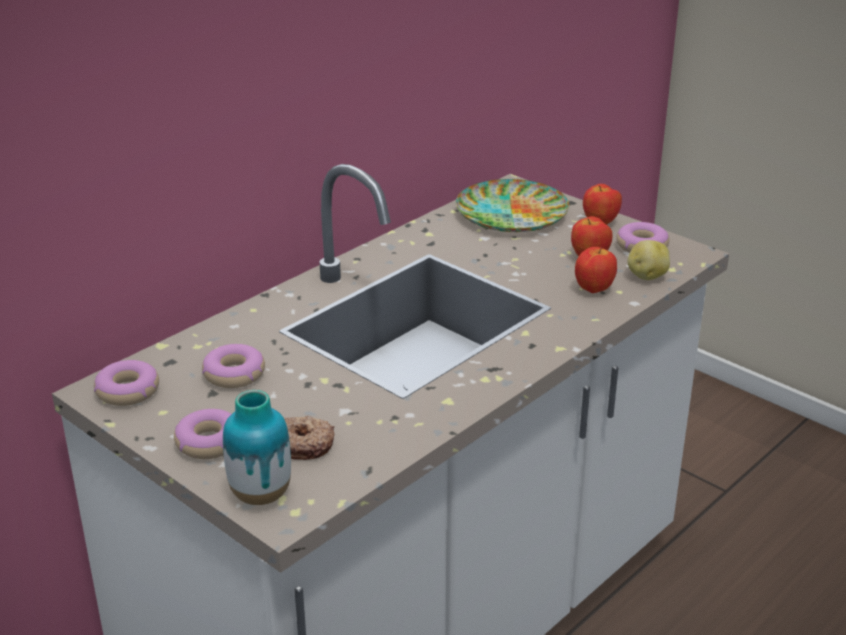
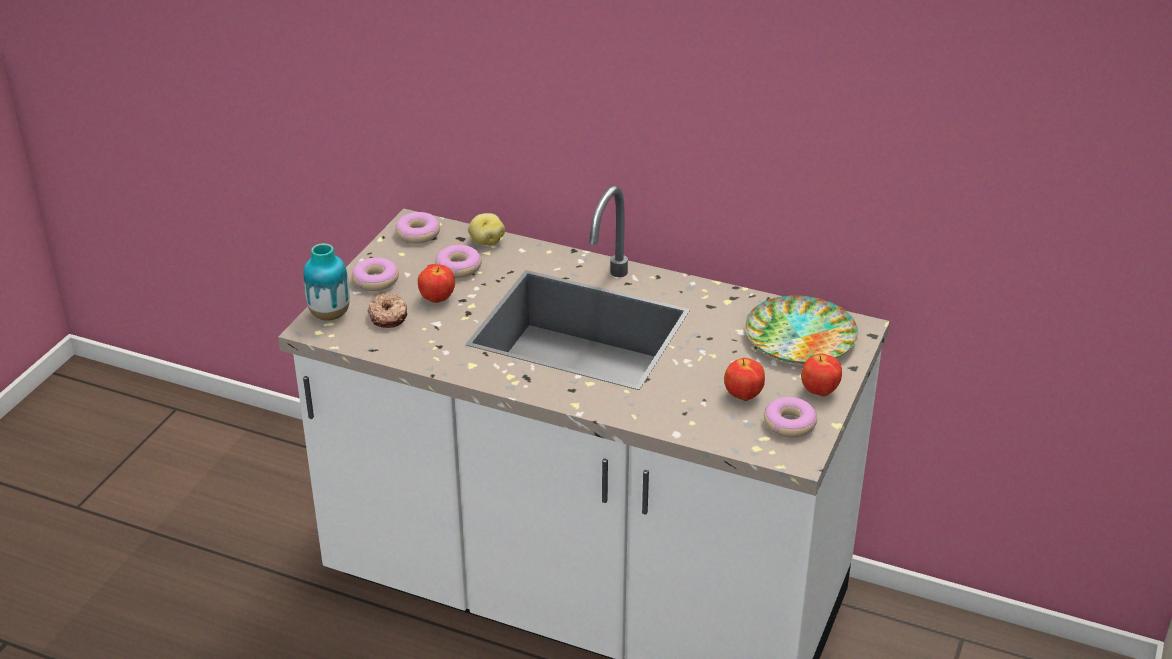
camera: 70 degrees right, 5 degrees up
apple [575,247,617,293] -> apple moved to [418,264,455,303]
potato [628,240,670,280] -> potato moved to [468,213,505,245]

